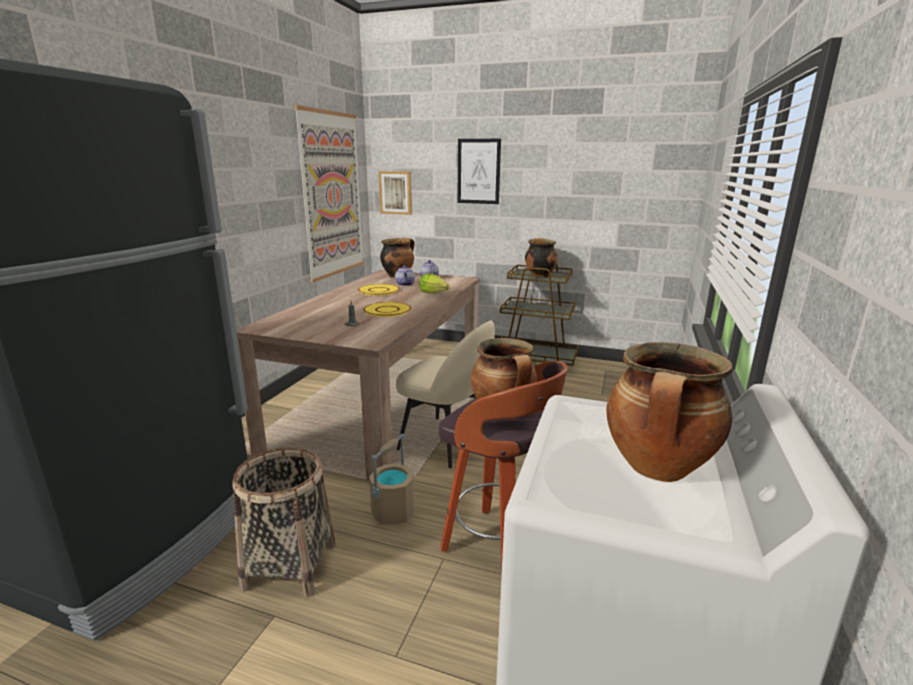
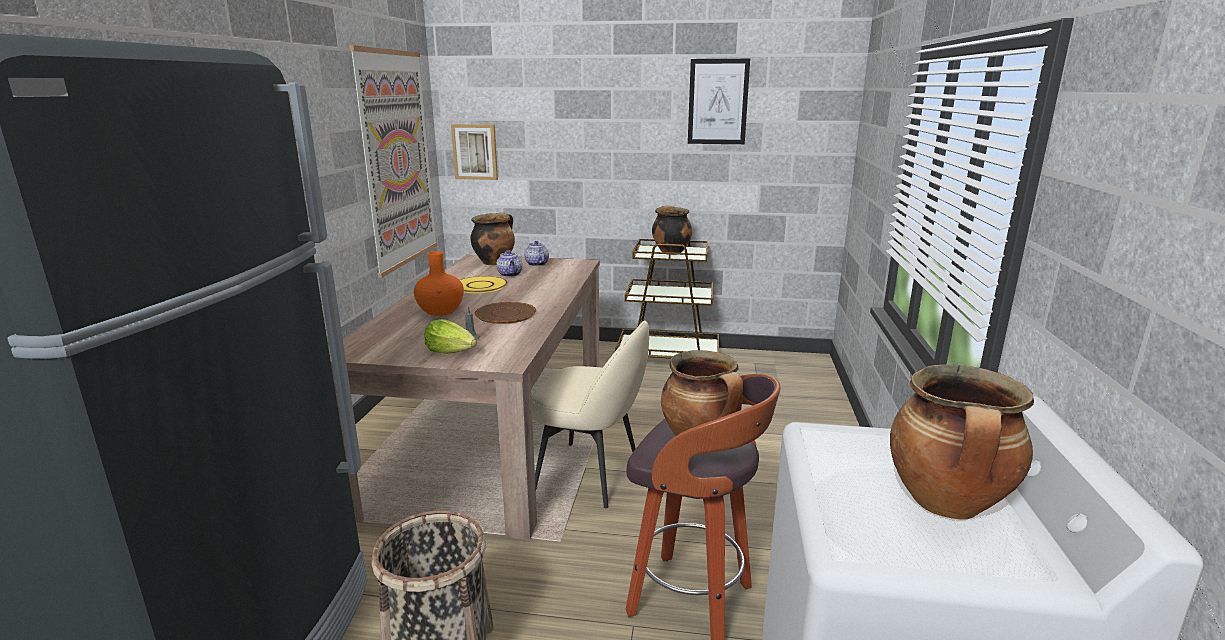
camera: 10 degrees left, 0 degrees up
yellow plate [363,302,411,317] -> brown plate [475,302,536,324]
beige bucket [369,434,415,525] -> none
lettuce [419,274,450,293] -> lettuce moved to [424,319,477,354]
picture [457,139,501,204] -> picture moved to [688,59,750,144]
none -> orange vase [414,251,464,316]

